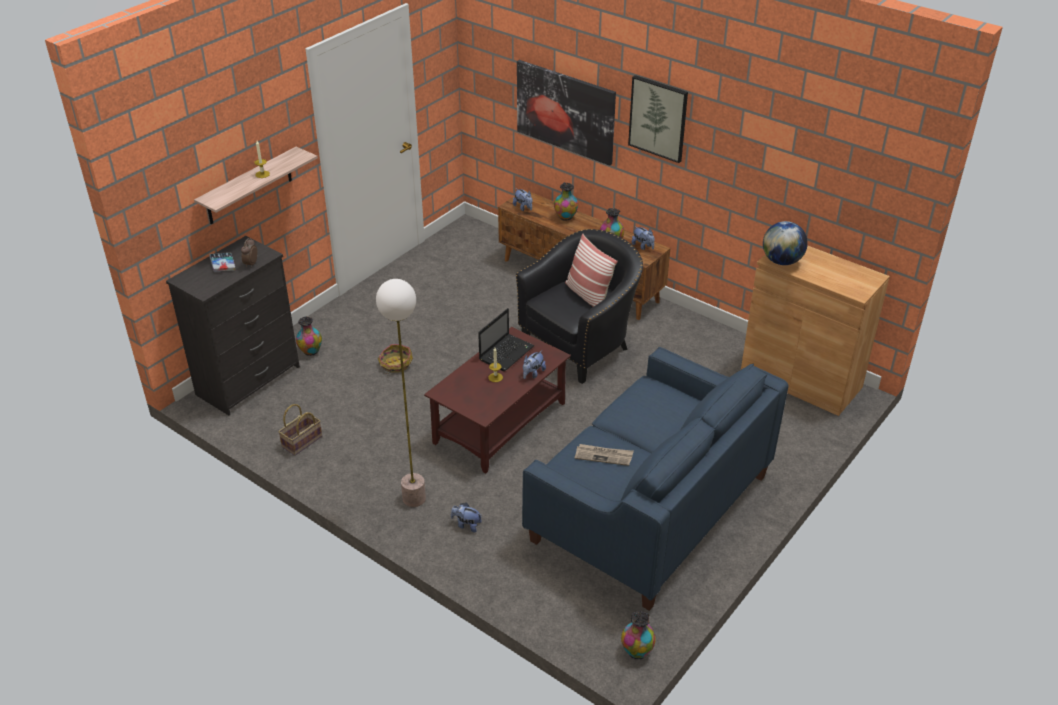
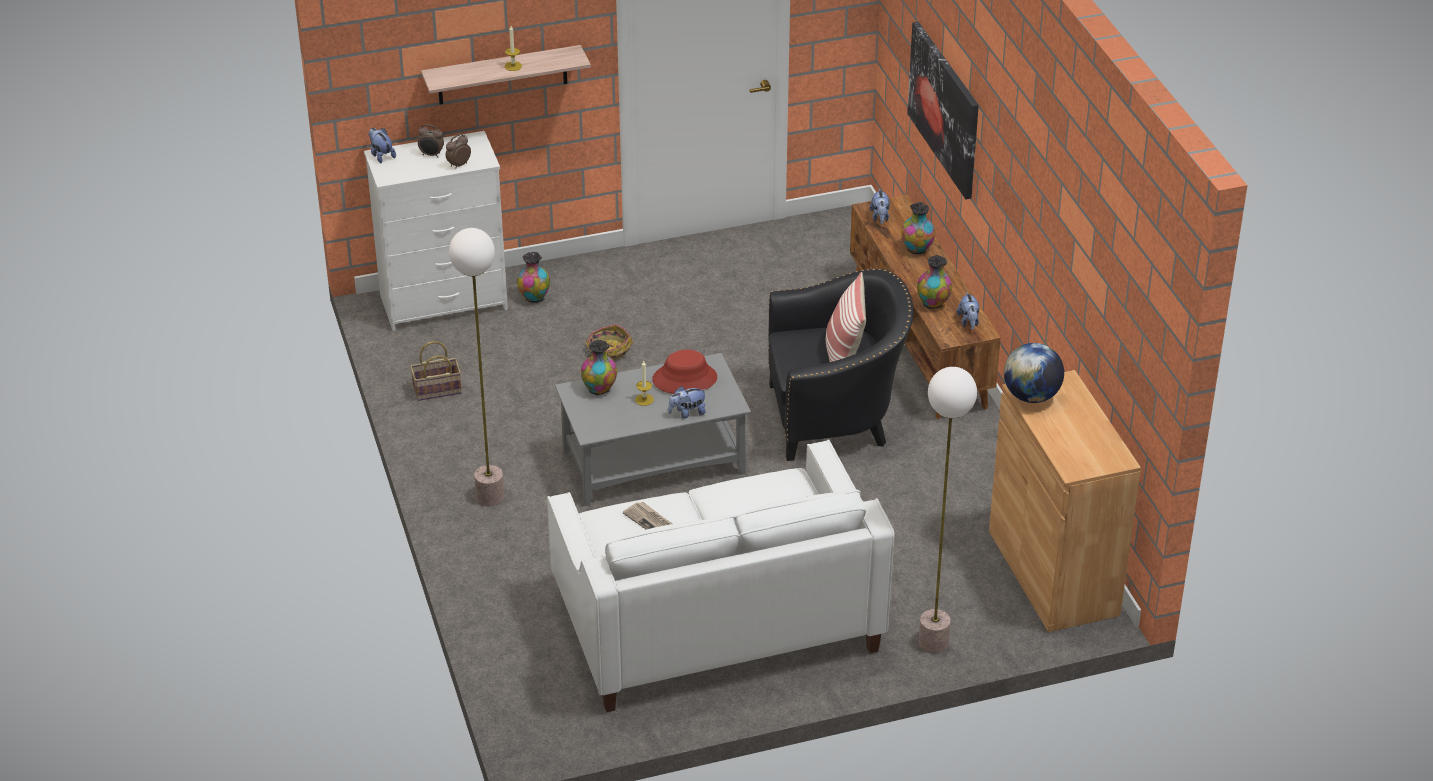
camera: 35 degrees right, 0 degrees up
black dresser [166,236,300,415] -> white dresser [364,131,508,331]
book [209,253,235,272] -> alarm clock [418,124,444,158]
brown coffee table [424,327,571,473] -> grey coffee table [555,353,751,506]
plush toy [451,503,482,533] -> plush toy moved to [369,128,396,163]
laptop [478,308,534,371] -> red hat [652,350,717,394]
blue sofa [522,347,789,611] -> white sofa [547,440,895,712]
vase [621,611,656,659] -> vase moved to [581,339,617,396]
picture [628,75,688,163] -> none
none -> floor lamp [919,367,977,654]

